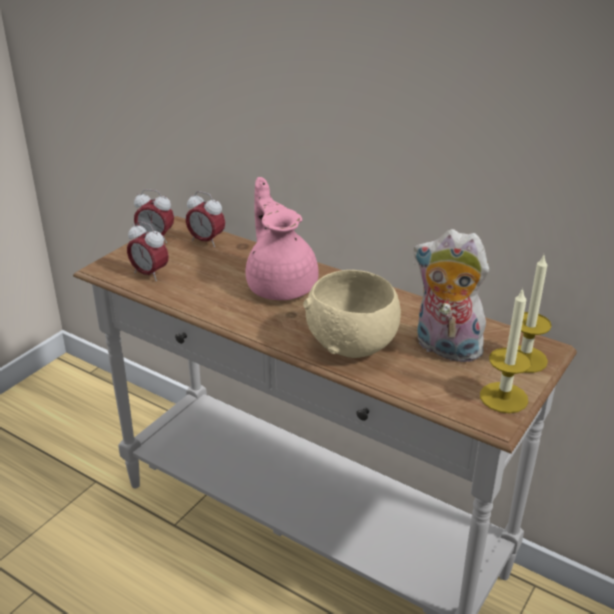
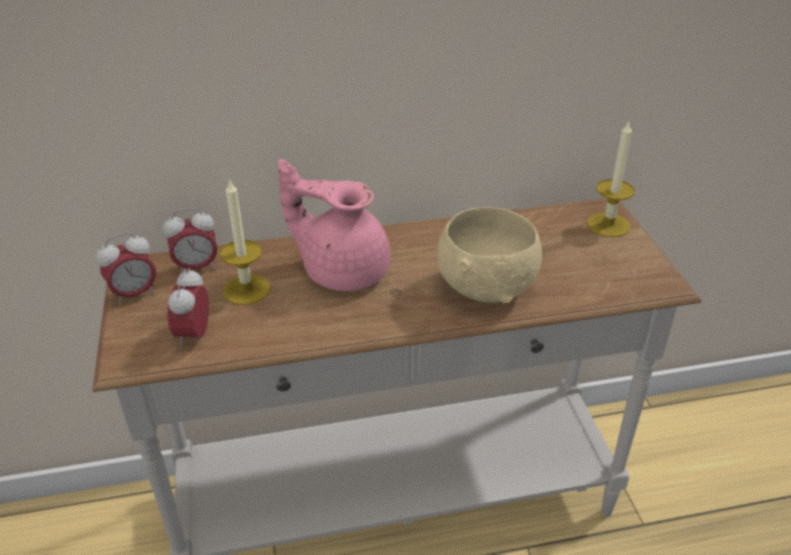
camera: 45 degrees left, 5 degrees up
alarm clock [127,221,169,282] -> alarm clock turned 105 degrees clockwise [167,268,209,348]
plush toy [413,229,489,362] -> none
candle [480,288,532,413] -> candle moved to [220,178,271,305]

